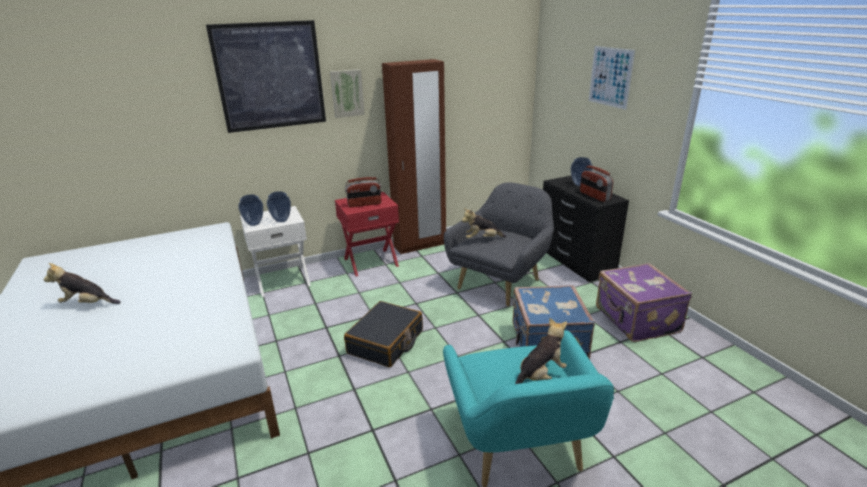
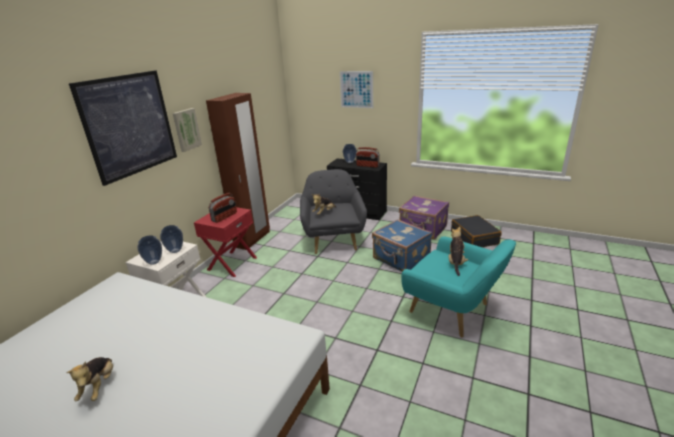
camera: 40 degrees left, 0 degrees up
plush toy [44,263,121,304] -> plush toy turned 60 degrees counterclockwise [67,357,113,401]
black suitcase [344,301,423,367] -> black suitcase moved to [451,215,502,247]

